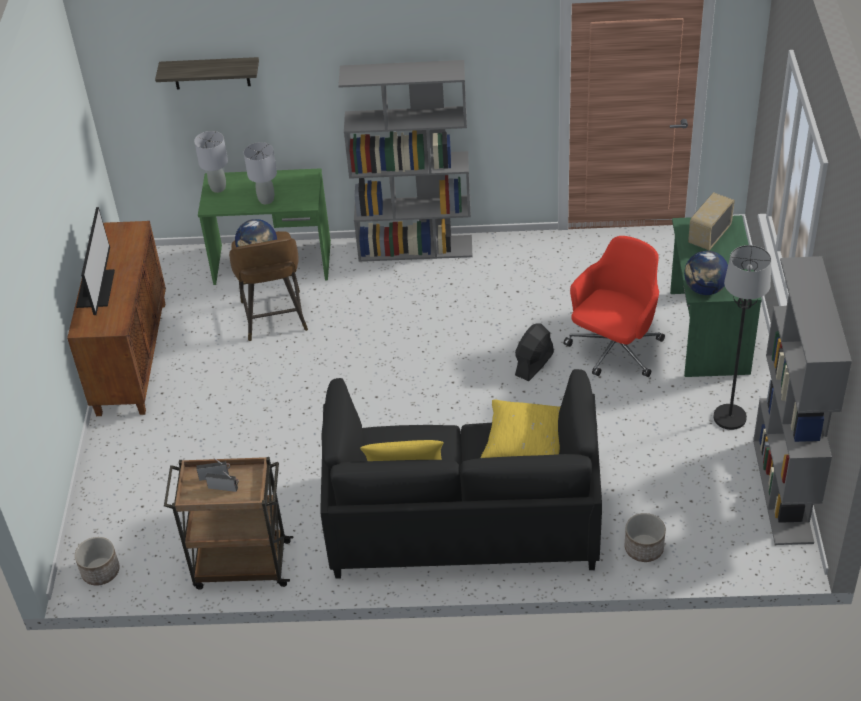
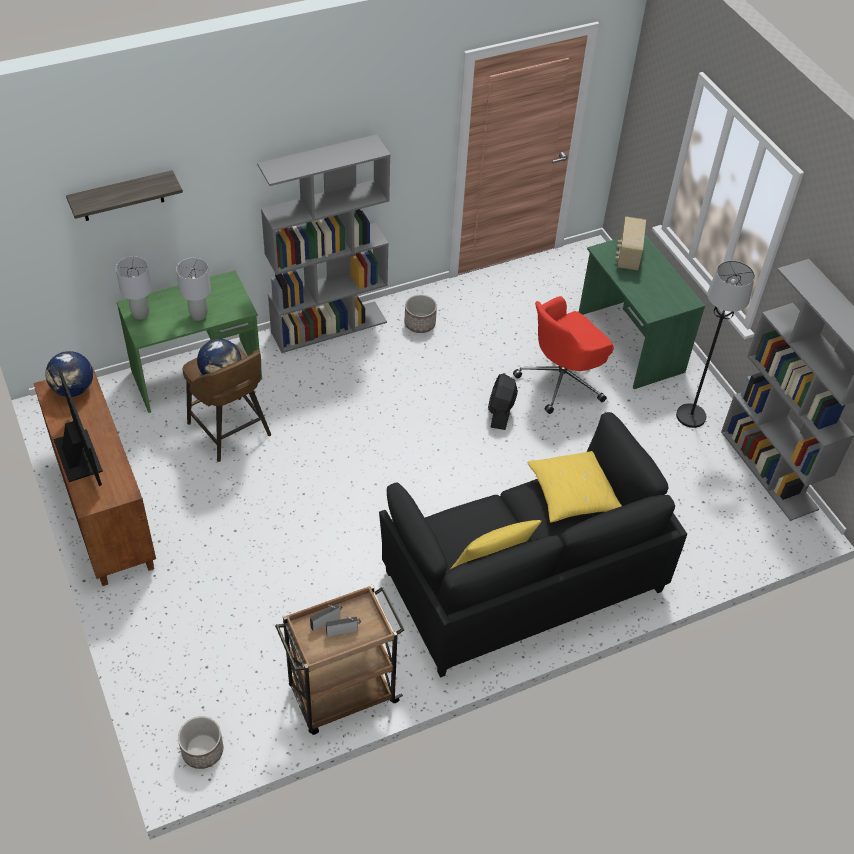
camera: 30 degrees left, 5 degrees up
red office chair [564,236,665,377] -> red office chair turned 135 degrees counterclockwise [513,296,614,414]
planter [625,513,666,562] -> planter moved to [405,295,437,333]
globe [684,251,728,295] -> globe moved to [46,351,93,397]

